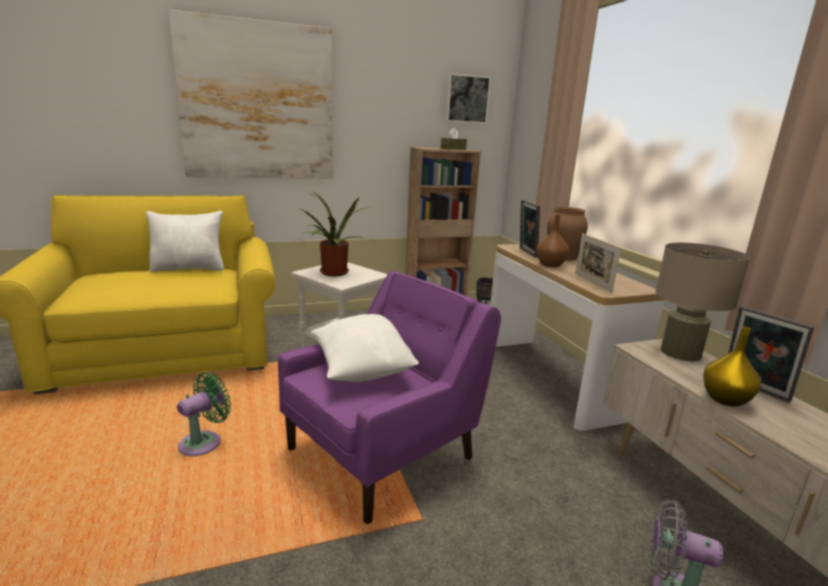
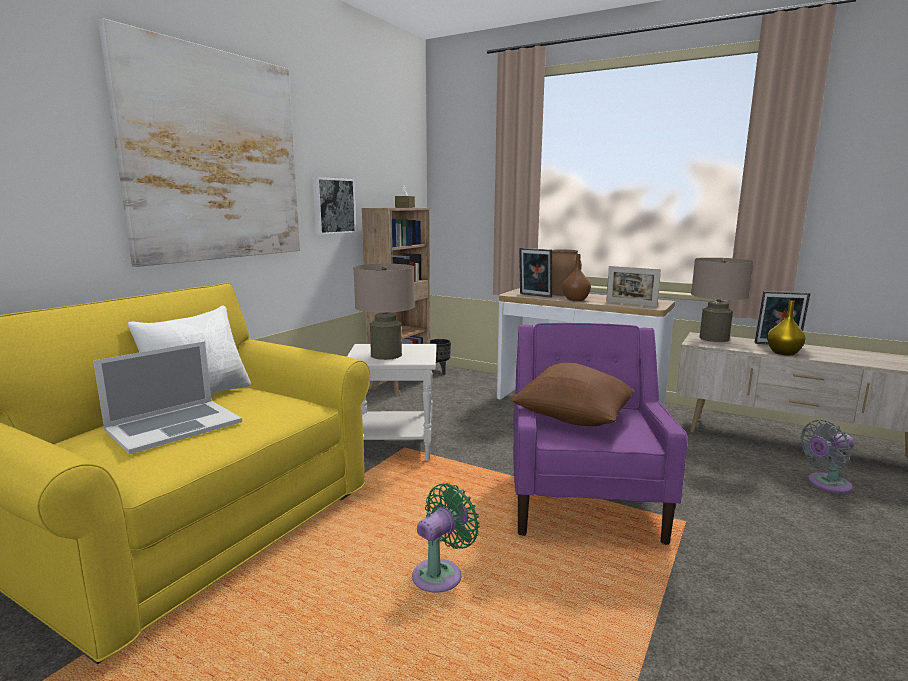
camera: 40 degrees left, 5 degrees down
green fan [177,372,231,456] -> green fan turned 45 degrees clockwise [412,483,480,593]
potted plant [300,191,373,276] -> beige table lamp [353,264,415,360]
white pillow [310,314,419,382] -> brown pillow [510,363,635,426]
picture [445,73,491,124] -> picture moved to [313,177,356,235]
none -> laptop [93,341,242,454]

